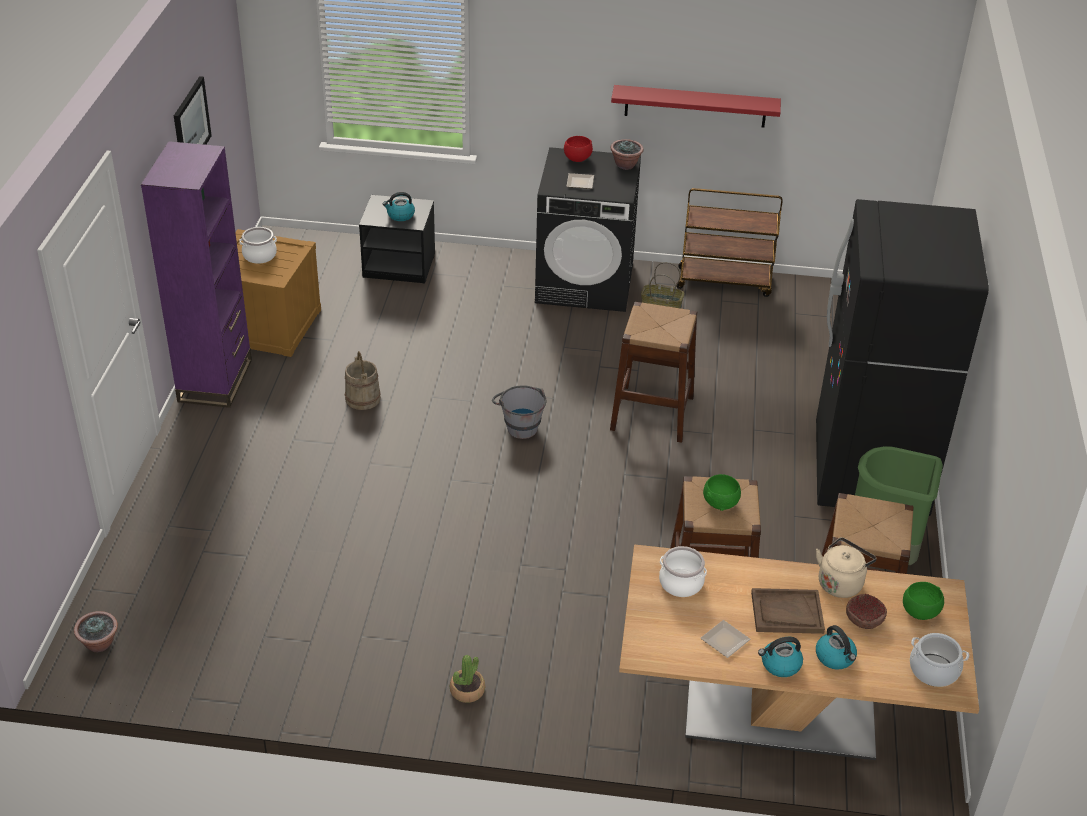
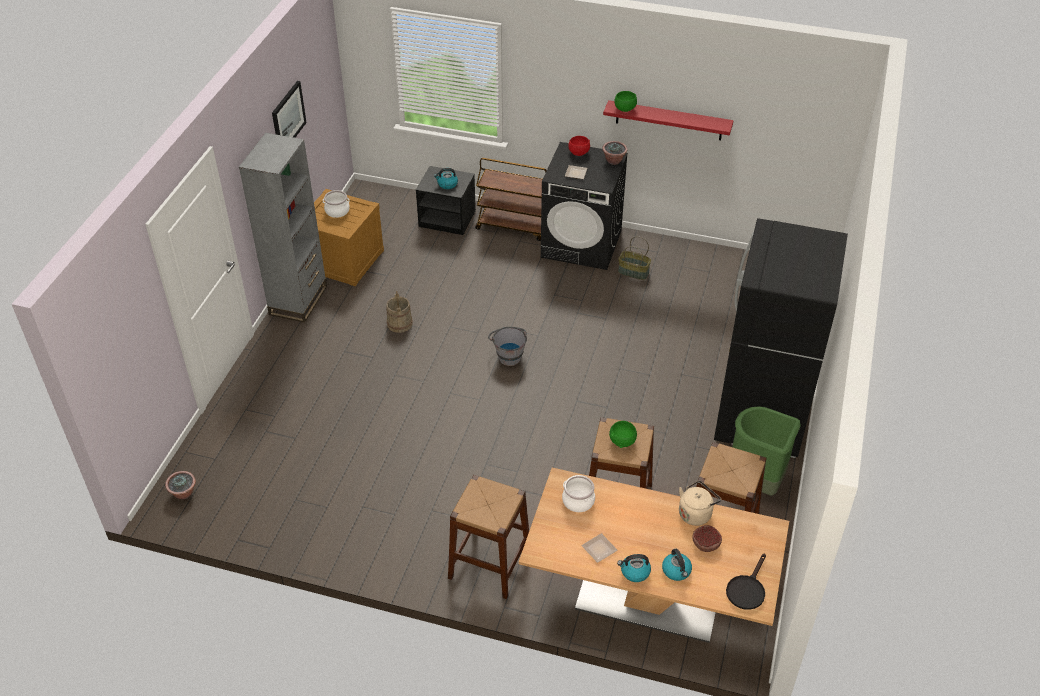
camera: 10 degrees right, 5 degrees up
purple bookcase [141,141,252,408] -> grey bookcase [239,133,327,323]
potted plant [450,655,485,703] -> none
brown stool [610,302,697,443] -> brown stool moved to [448,475,529,599]
brown cart [676,188,783,297] -> brown cart moved to [475,158,547,241]
brown tray [751,588,825,634] -> none
green bowl [903,582,944,620] -> green bowl moved to [614,91,637,112]
cooking pot [910,633,969,687] -> black frying pan [726,553,766,610]

